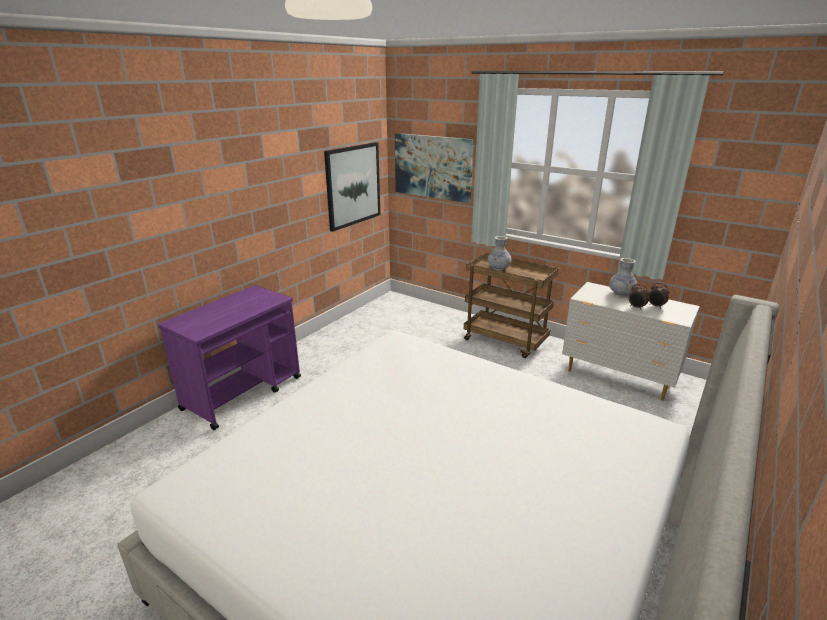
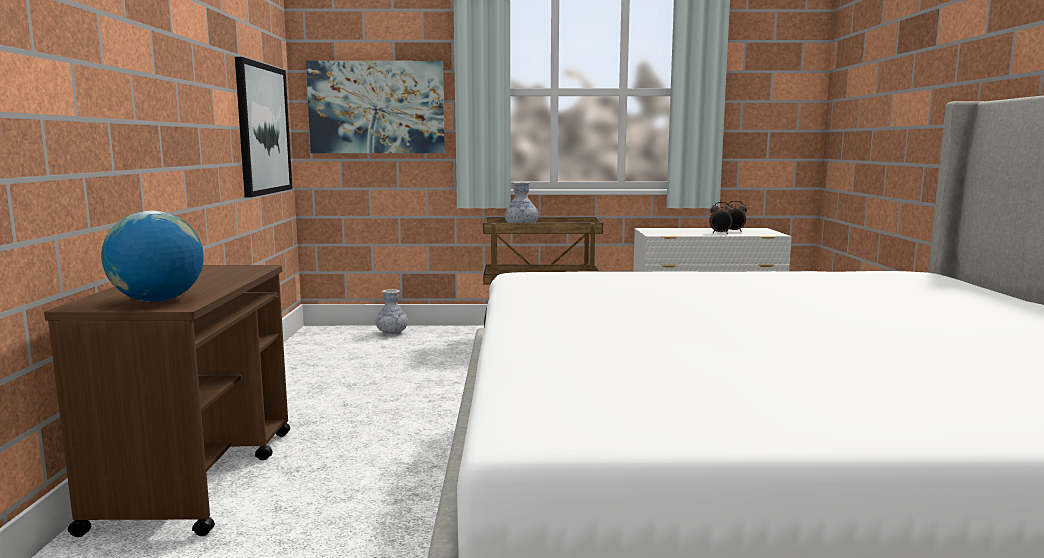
camera: 35 degrees left, 15 degrees down
purple cart [158,285,301,430] -> brown cart [44,265,290,537]
vase [609,258,637,296] -> vase moved to [376,289,408,335]
none -> globe [101,211,204,302]

